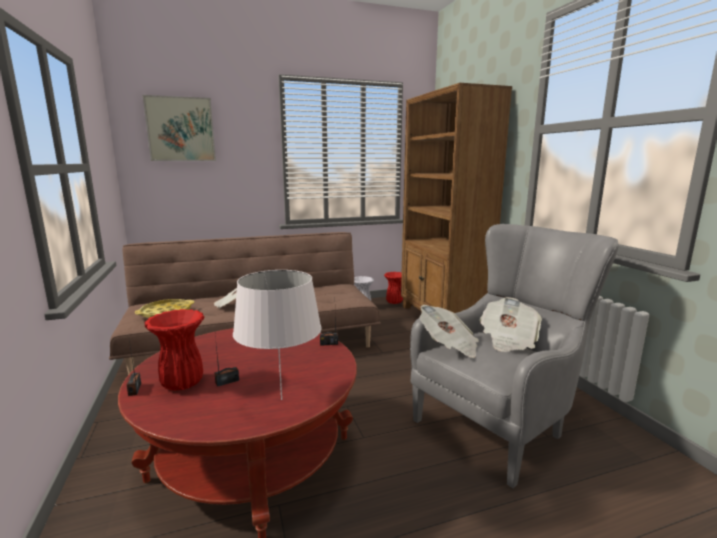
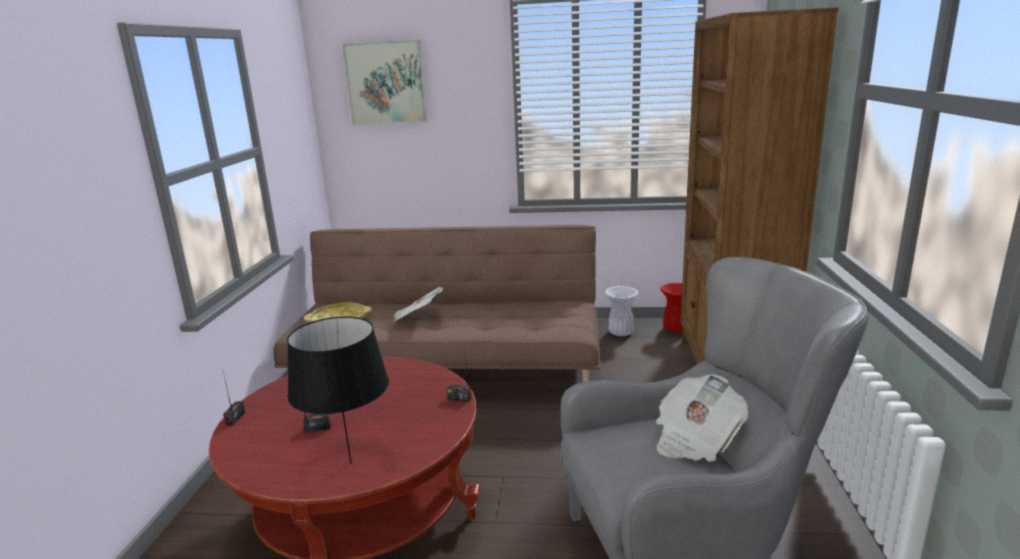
camera: 25 degrees right, 5 degrees up
red vase [145,309,204,391] -> none
white table lamp [233,270,321,400] -> black table lamp [287,316,389,463]
newspaper [419,305,479,358] -> none

